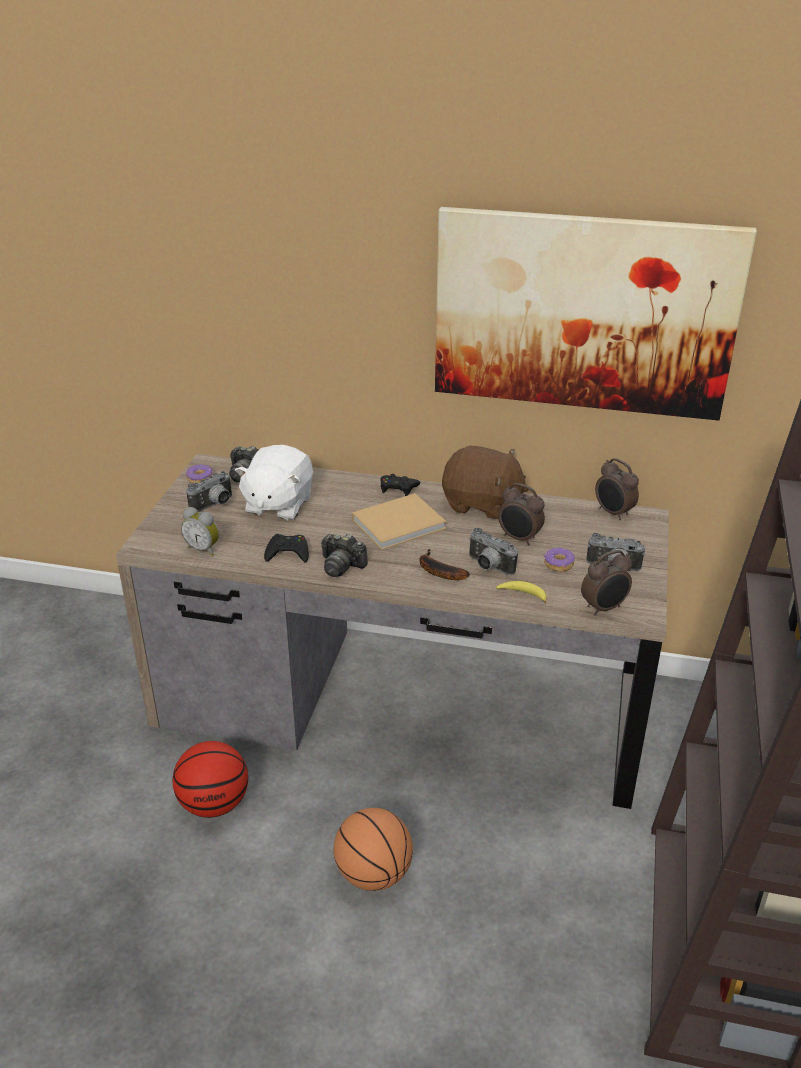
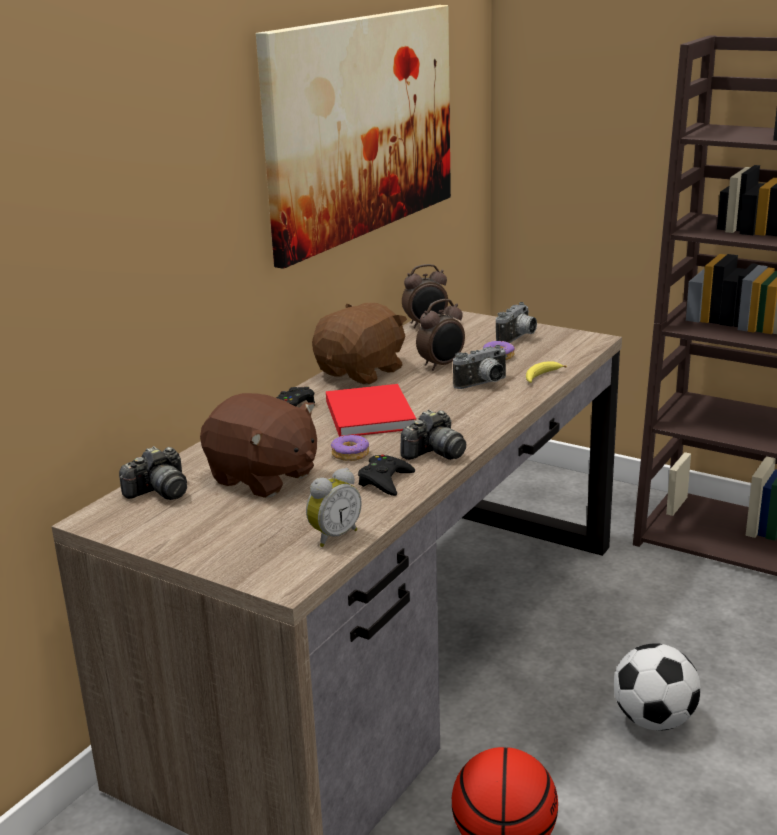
camera: 70 degrees left, 10 degrees down
donut [186,465,213,484] -> donut moved to [331,434,369,461]
camera [186,471,232,512] -> none
white plush toy [235,445,313,521] -> brown plush toy [200,393,317,498]
basketball [333,808,413,891] -> football [614,643,701,731]
beige book [352,493,446,550] -> red book [326,384,416,437]
banana [419,549,469,580] -> none
alarm clock [581,550,632,616] -> none

